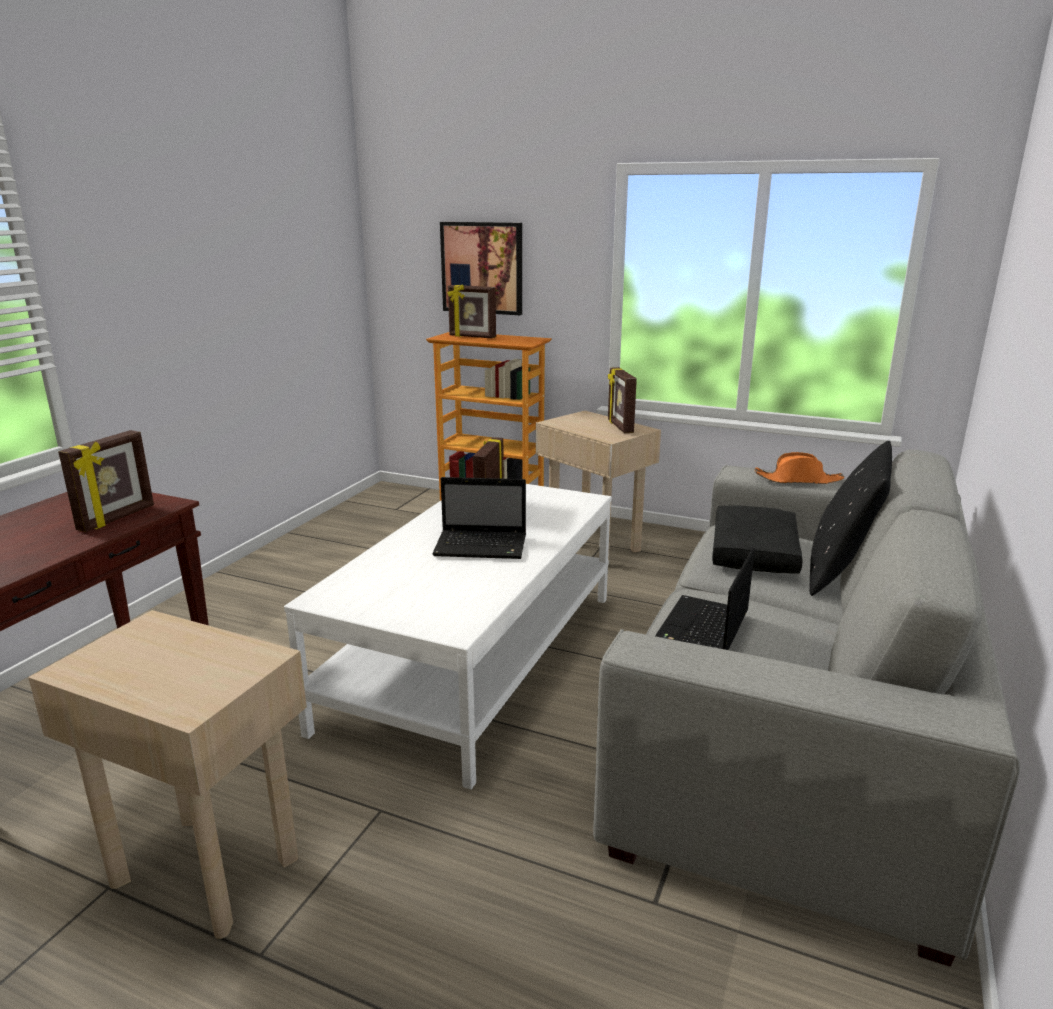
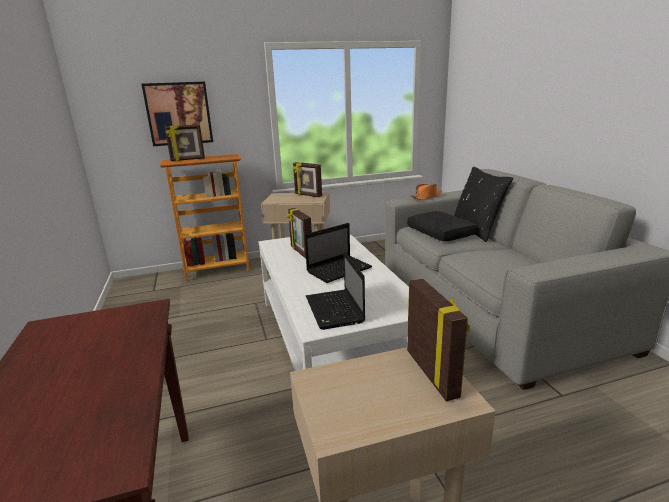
camera: 40 degrees left, 0 degrees up
picture frame [58,430,154,532] -> picture frame moved to [407,279,470,401]
laptop [655,547,755,650] -> laptop moved to [306,251,365,330]

